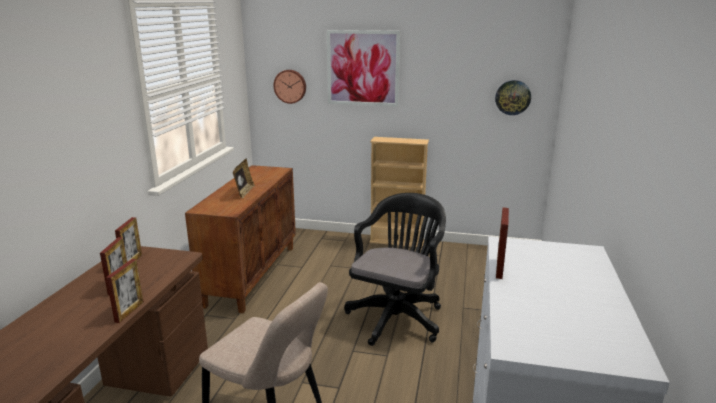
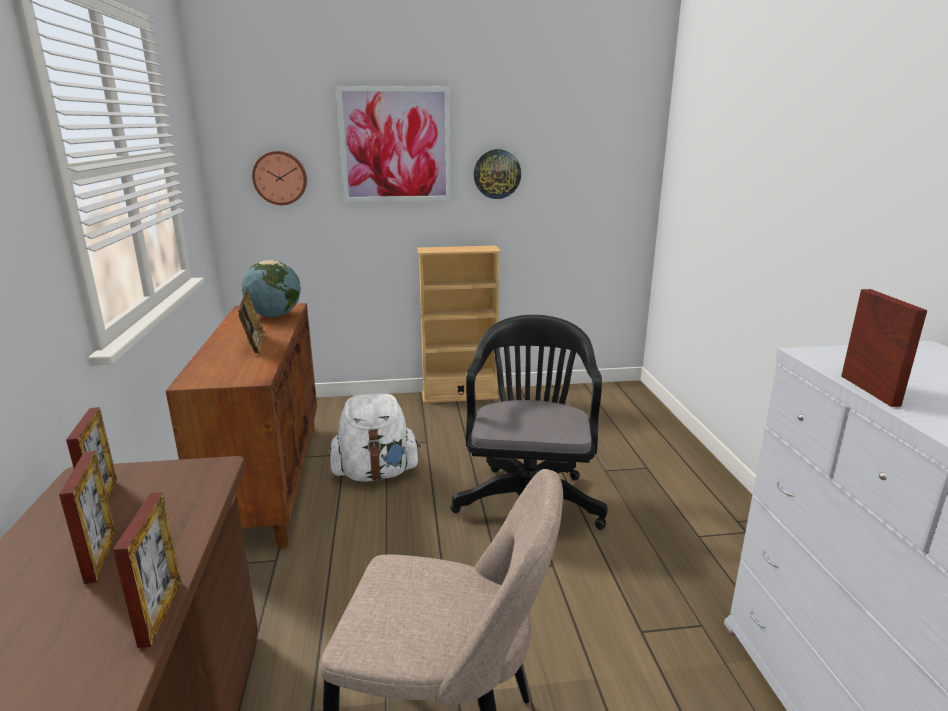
camera: 20 degrees left, 0 degrees up
wall clock [495,80,531,115] -> wall clock moved to [474,149,521,199]
none -> globe [242,260,301,318]
none -> white backpack [329,394,421,481]

